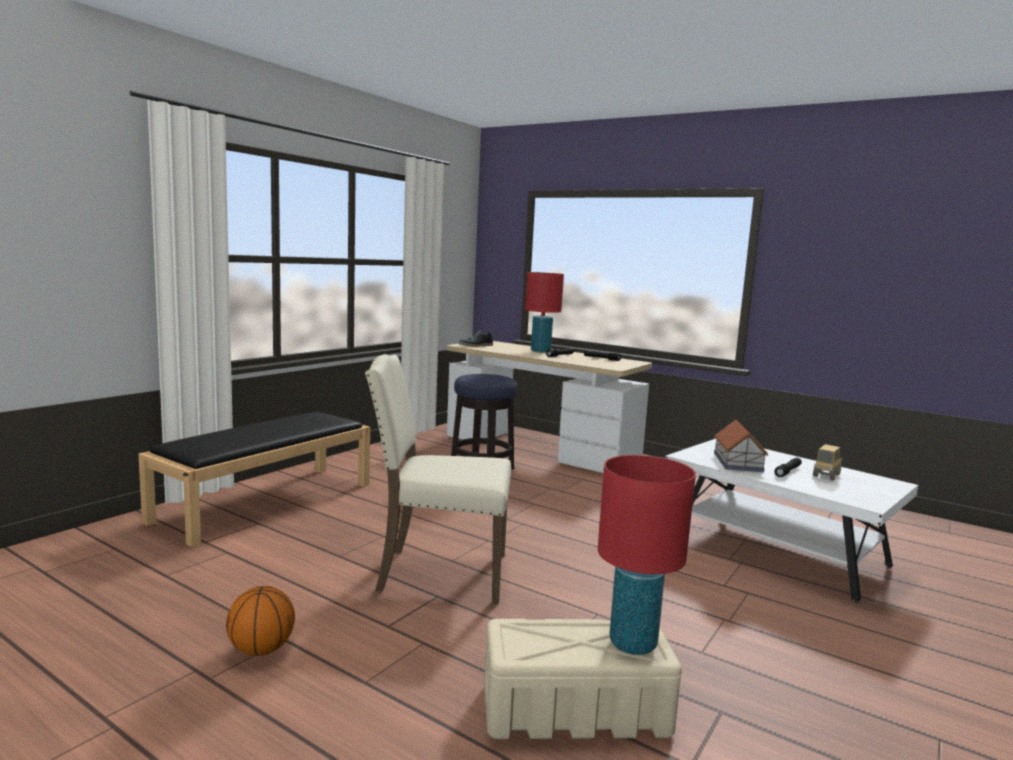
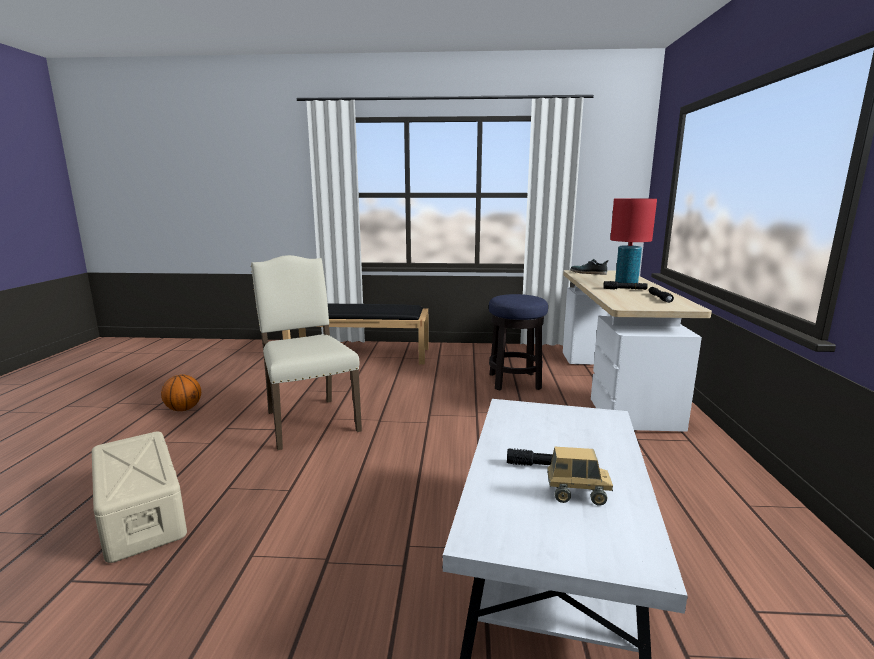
camera: 60 degrees right, 5 degrees up
red table lamp [598,455,696,655] -> none
toy house [714,420,768,472] -> none

